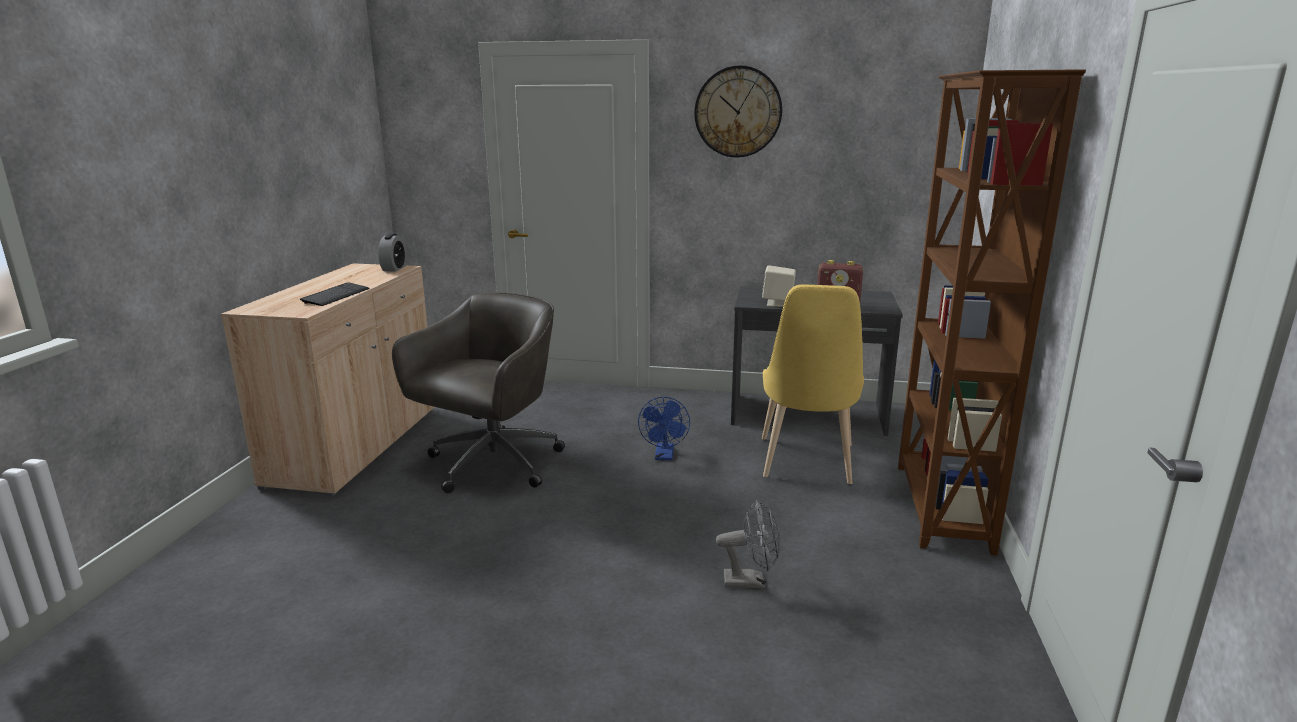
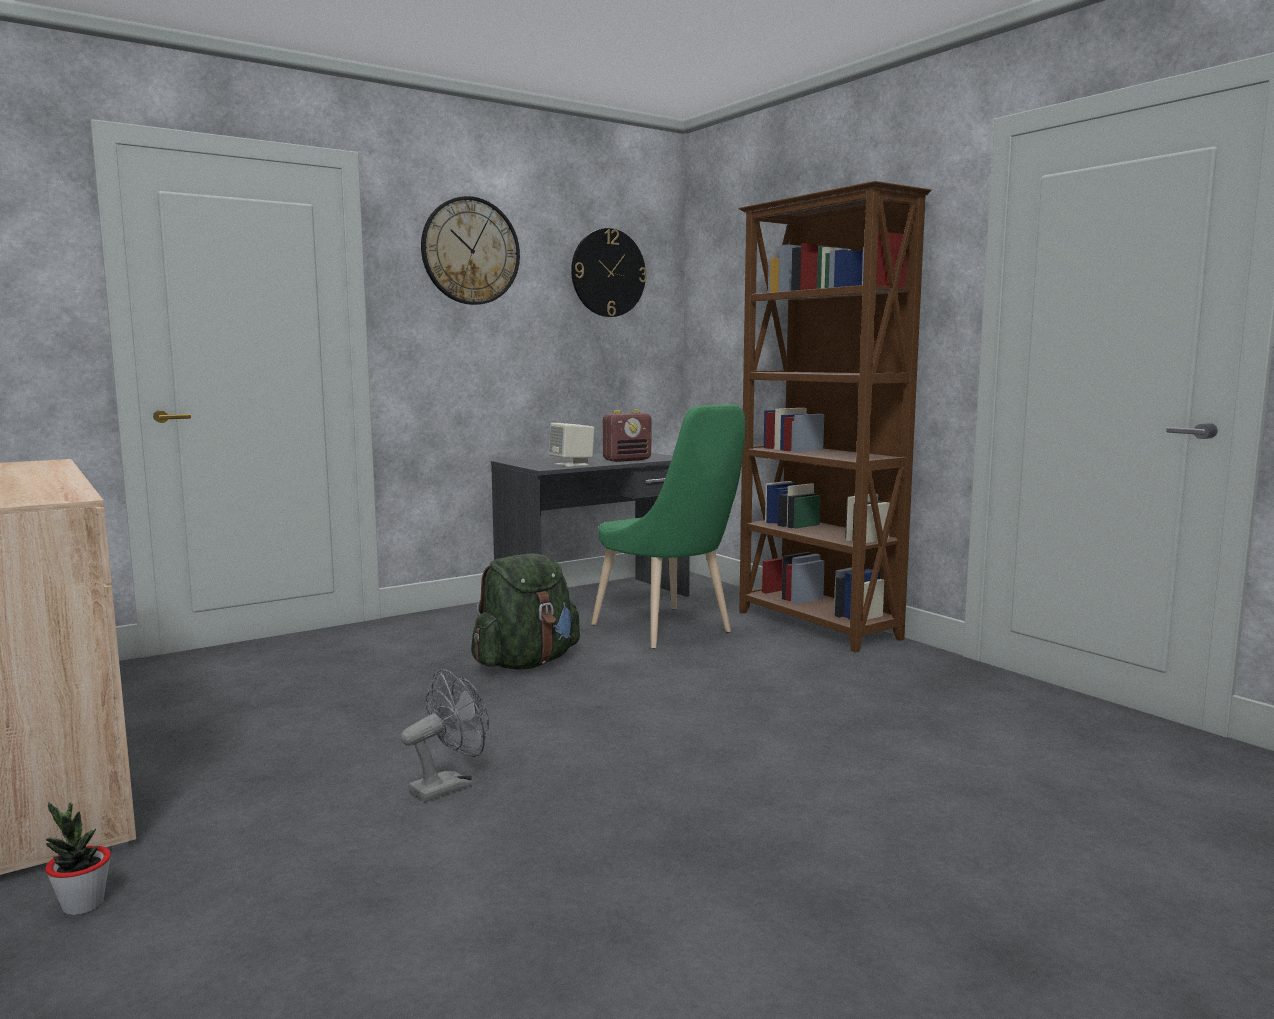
camera: 45 degrees left, 10 degrees down
keyboard [300,282,369,306] -> none
alarm clock [378,234,407,271] -> none
grey office chair [392,292,565,493] -> none
blue fan [638,397,690,460] -> green backpack [471,553,580,670]
grey fan [716,500,780,589] -> grey fan moved to [401,669,489,802]
yellow chair [762,285,864,484] -> green chair [591,404,745,649]
none -> potted plant [45,802,111,915]
none -> wall clock [571,228,647,317]

